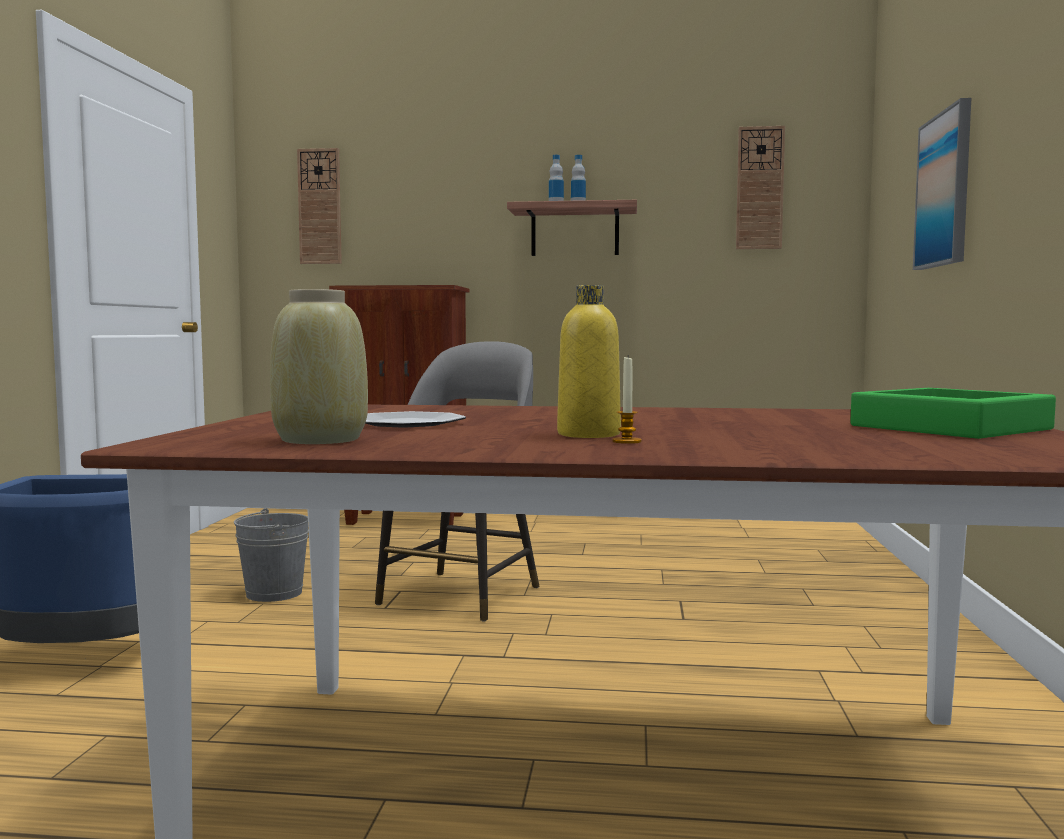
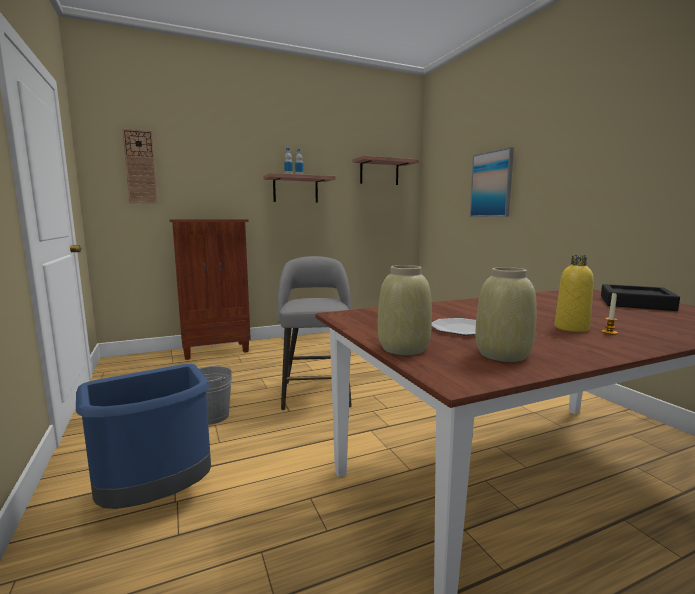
camera: 30 degrees left, 5 degrees up
wall clock [736,126,785,249] -> shelf [353,156,419,185]
green tray [850,388,1056,439] -> black tray [601,284,680,311]
none -> beige vase [378,265,432,355]

